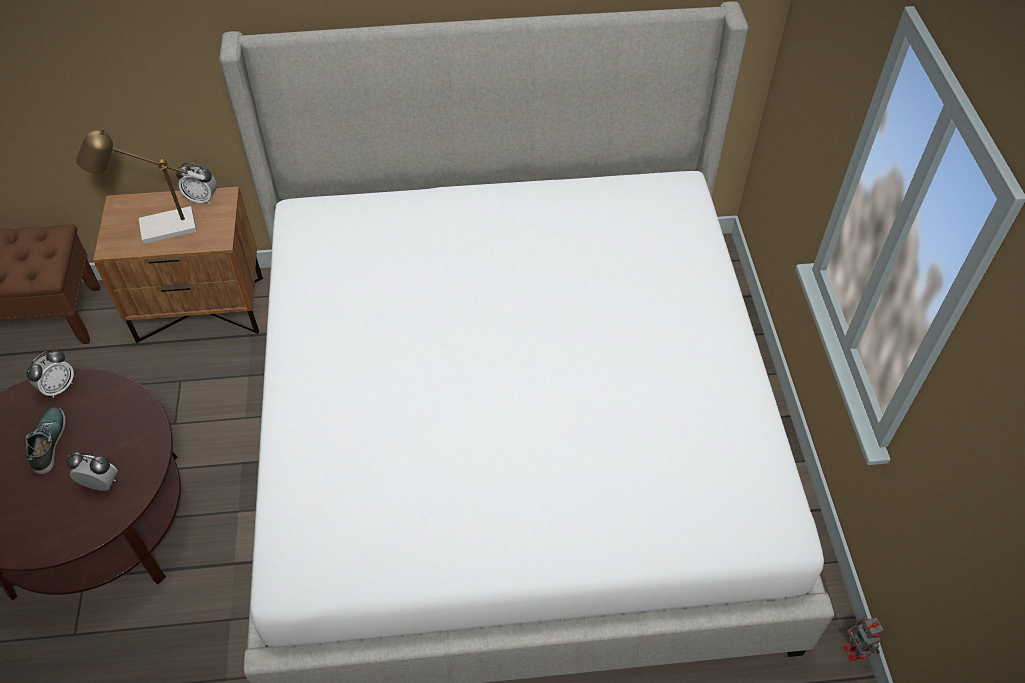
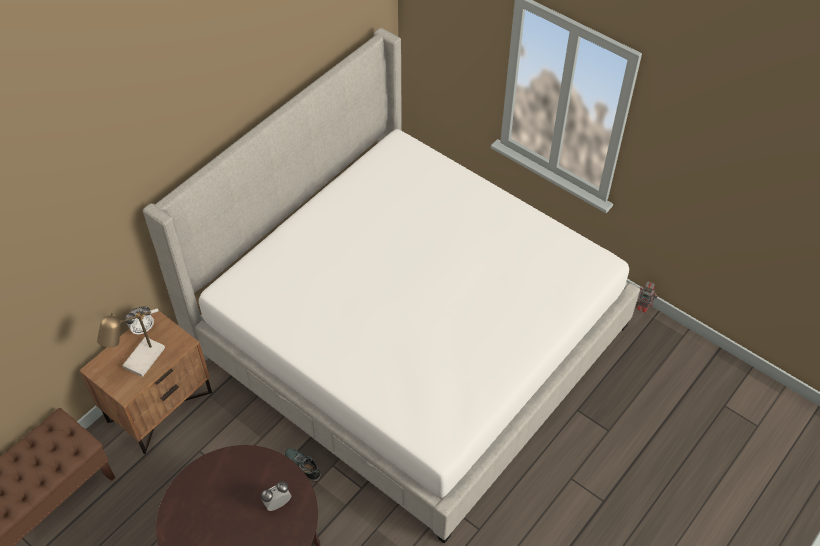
camera: 45 degrees left, 0 degrees up
alarm clock [26,350,74,398] -> none
shoe [26,407,66,474] -> shoe moved to [284,448,321,482]

